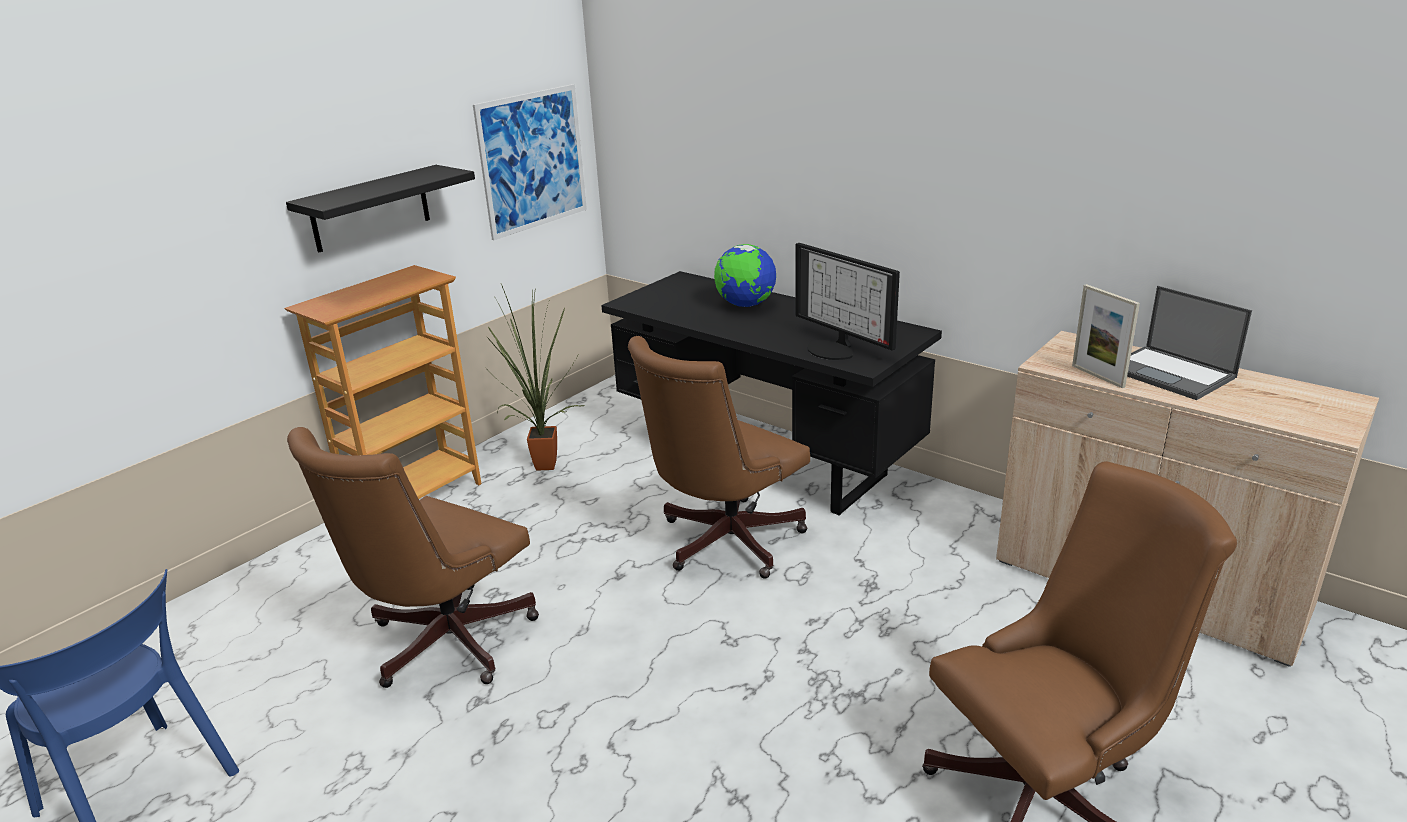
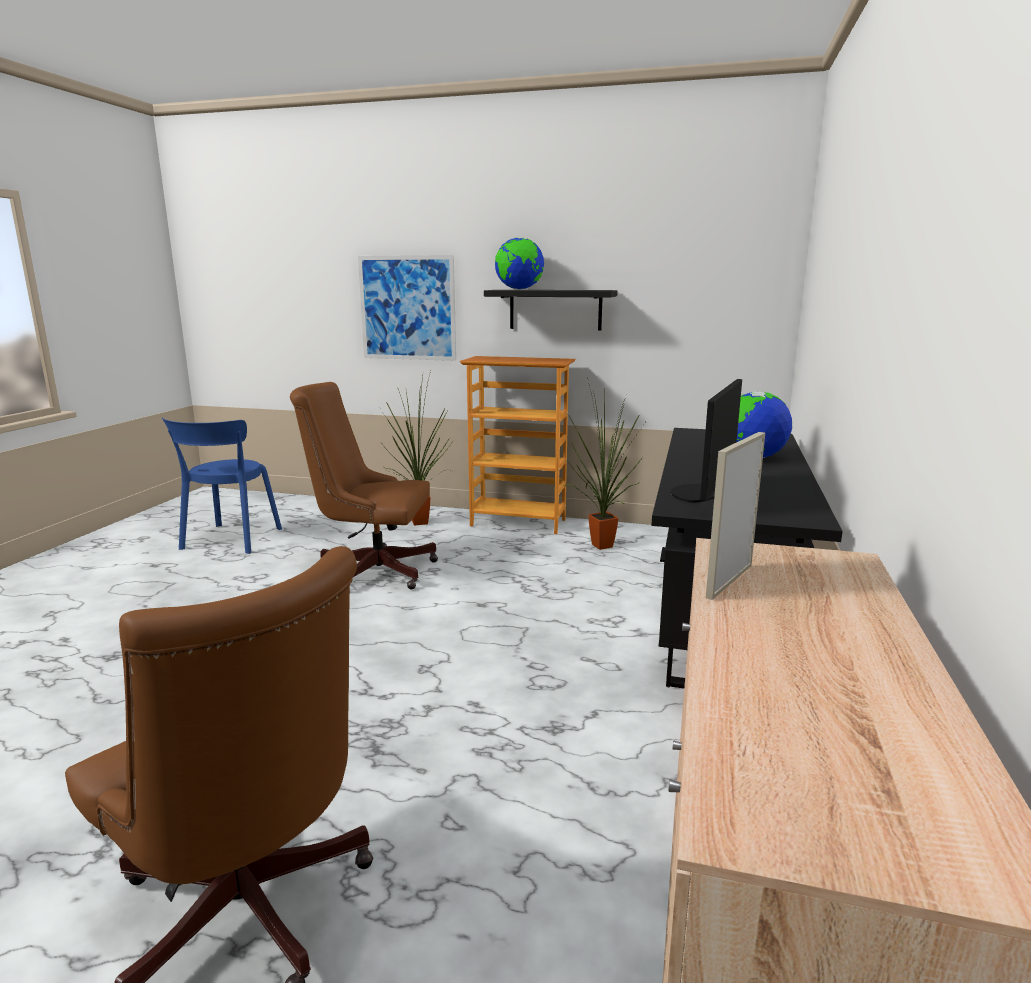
camera: 65 degrees right, 10 degrees down
picture [473,84,587,240] -> picture moved to [358,255,456,361]
brown office chair [628,336,810,579] -> none
laptop [1127,286,1252,400] -> none
none -> potted plant [379,371,453,525]
none -> globe [495,237,544,290]

